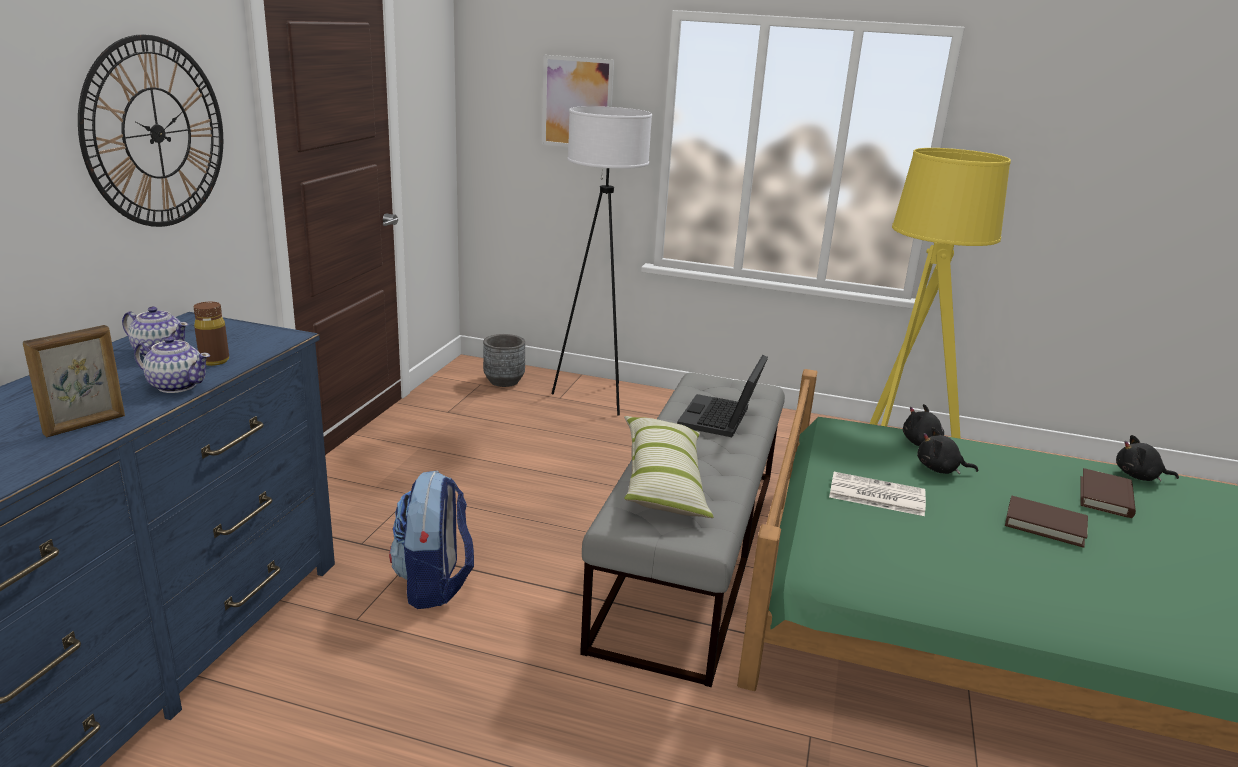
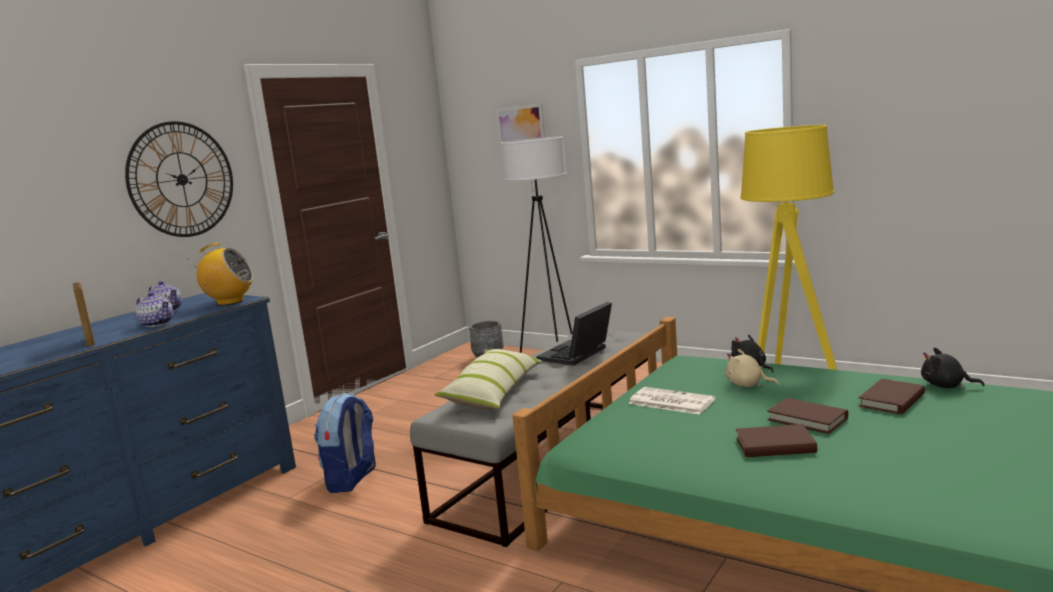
camera: 20 degrees right, 10 degrees down
picture frame [23,325,125,437] -> picture frame turned 90 degrees counterclockwise [73,282,95,347]
brown bottle [194,302,229,366] -> none
black plush toy [917,427,978,474] -> beige plush toy [726,349,779,387]
none -> radio [188,243,254,305]
none -> brown book [736,424,817,457]

